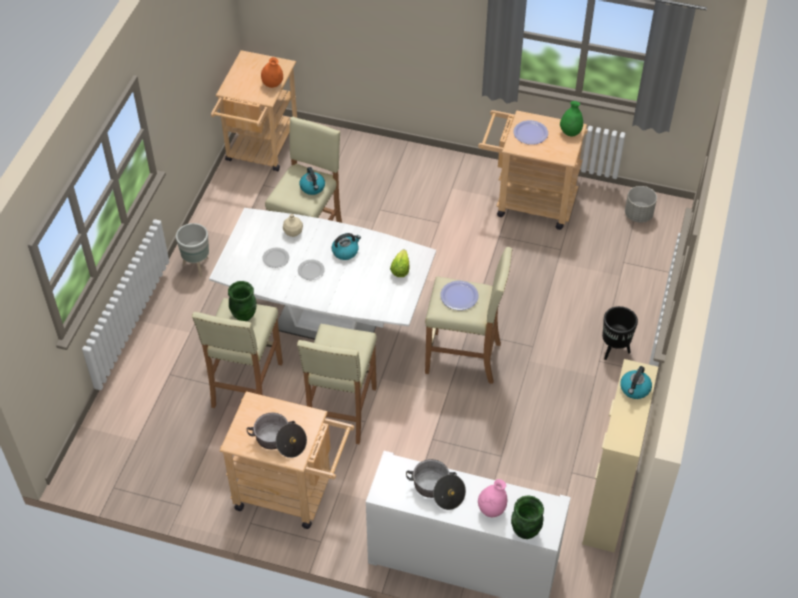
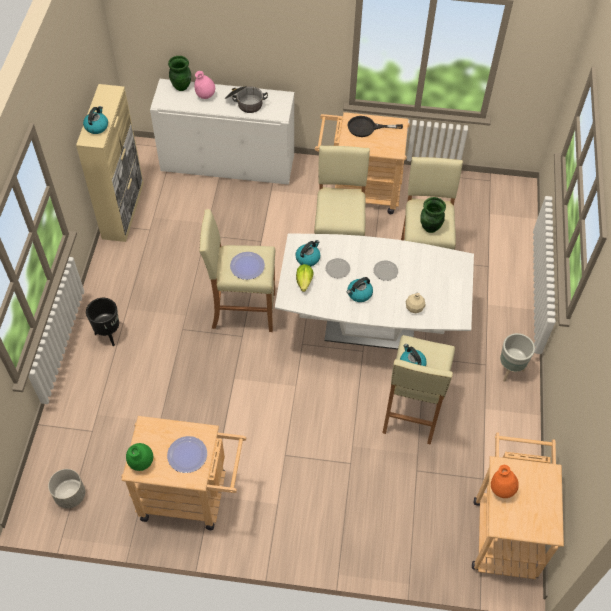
camera: 170 degrees right, 5 degrees up
cooking pot [247,413,307,458] -> black frying pan [348,116,403,137]
plate [262,247,289,268] -> plate moved to [326,258,350,278]
none -> kettle [295,240,320,266]

